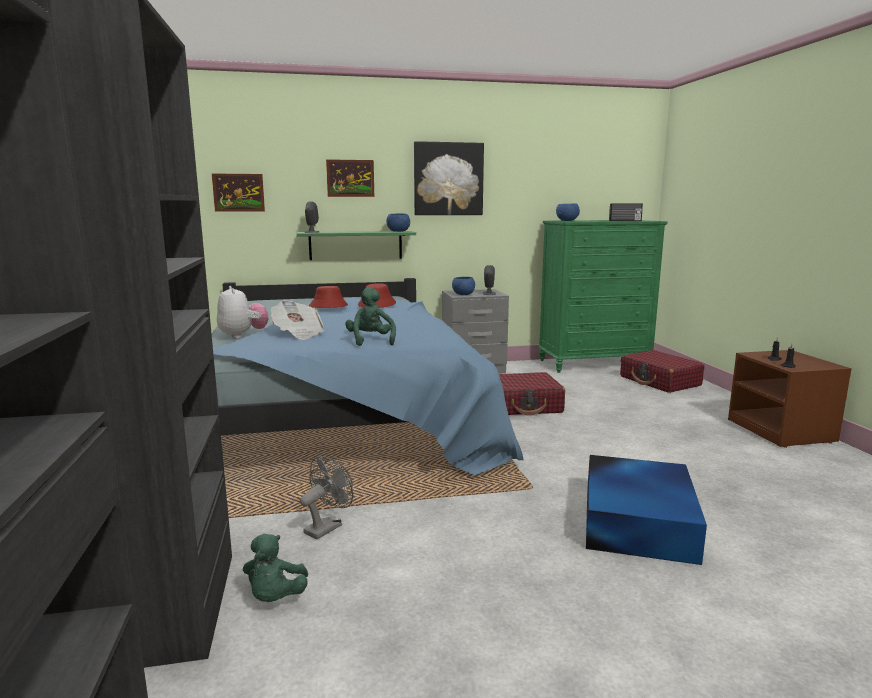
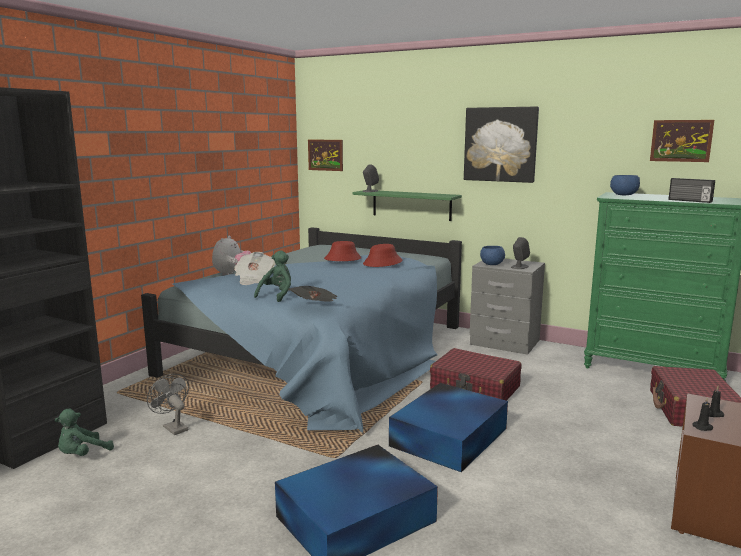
camera: 40 degrees right, 0 degrees up
grey fan [300,456,353,539] -> grey fan turned 120 degrees counterclockwise [147,374,189,435]
picture [326,159,374,197] -> picture moved to [650,120,714,162]
blue bowl [386,213,410,232] -> none
none -> newspaper [288,286,337,301]
none -> blue storage box [389,383,508,472]

